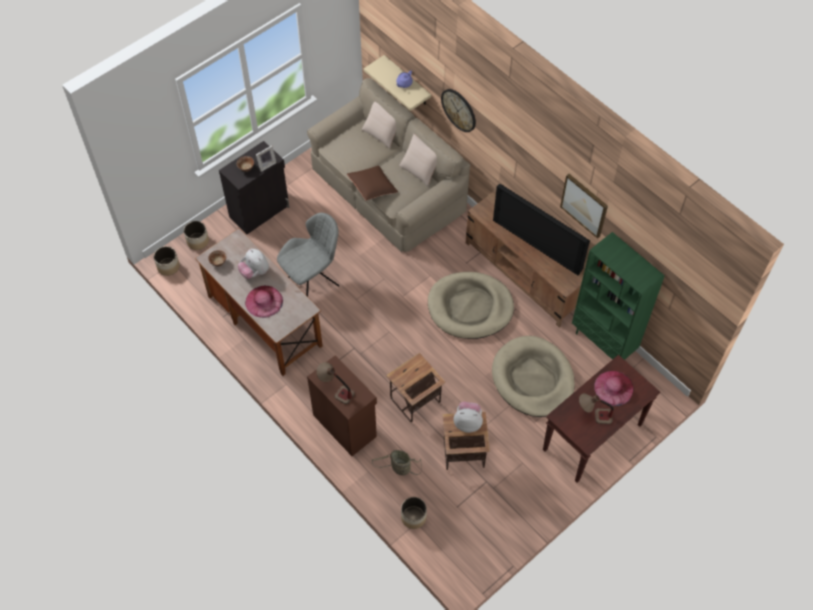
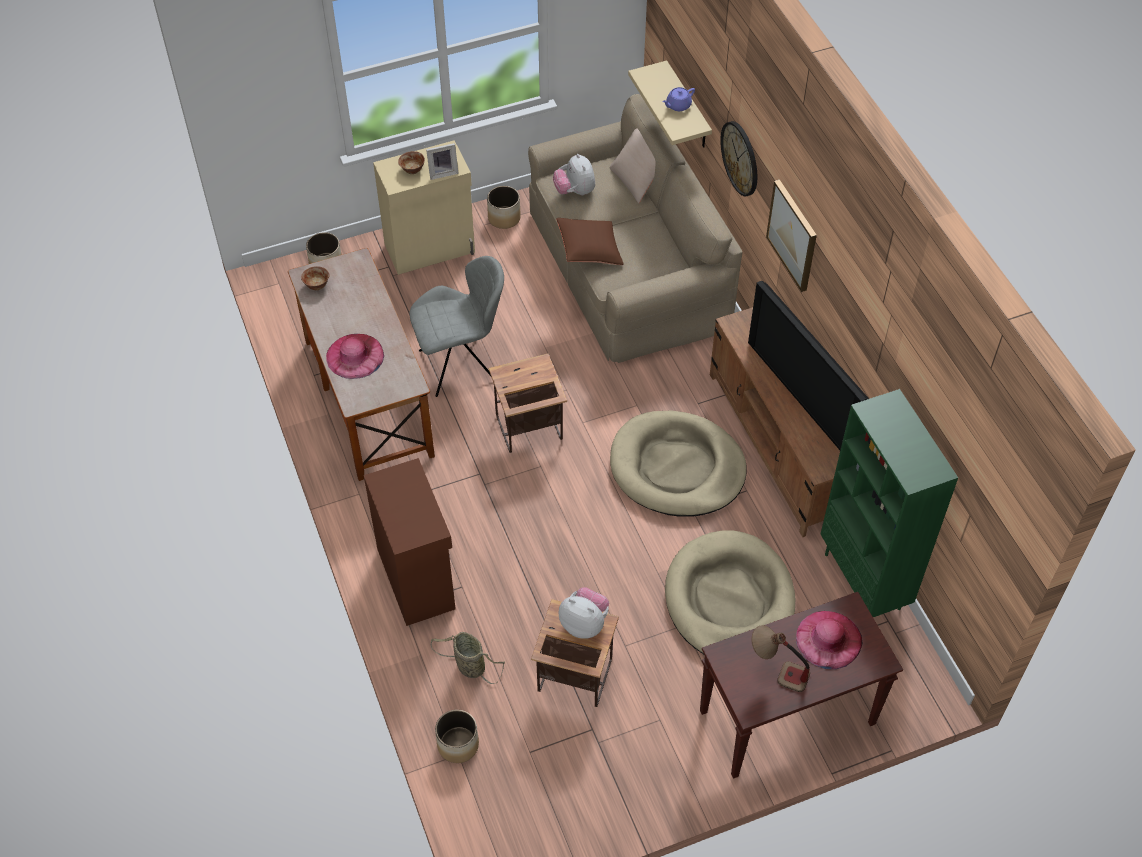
camera: 20 degrees right, 5 degrees down
planter [154,246,180,276] -> planter moved to [487,186,521,229]
black cabinet [219,141,289,234] -> beige cabinet [373,140,475,275]
plush toy [238,249,269,279] -> plush toy moved to [553,154,595,195]
table lamp [316,362,355,404] -> none
side table [386,353,446,422] -> side table moved to [489,354,567,453]
beige pillow [399,134,437,186] -> none
picture [560,174,608,239] -> picture moved to [766,180,817,292]

